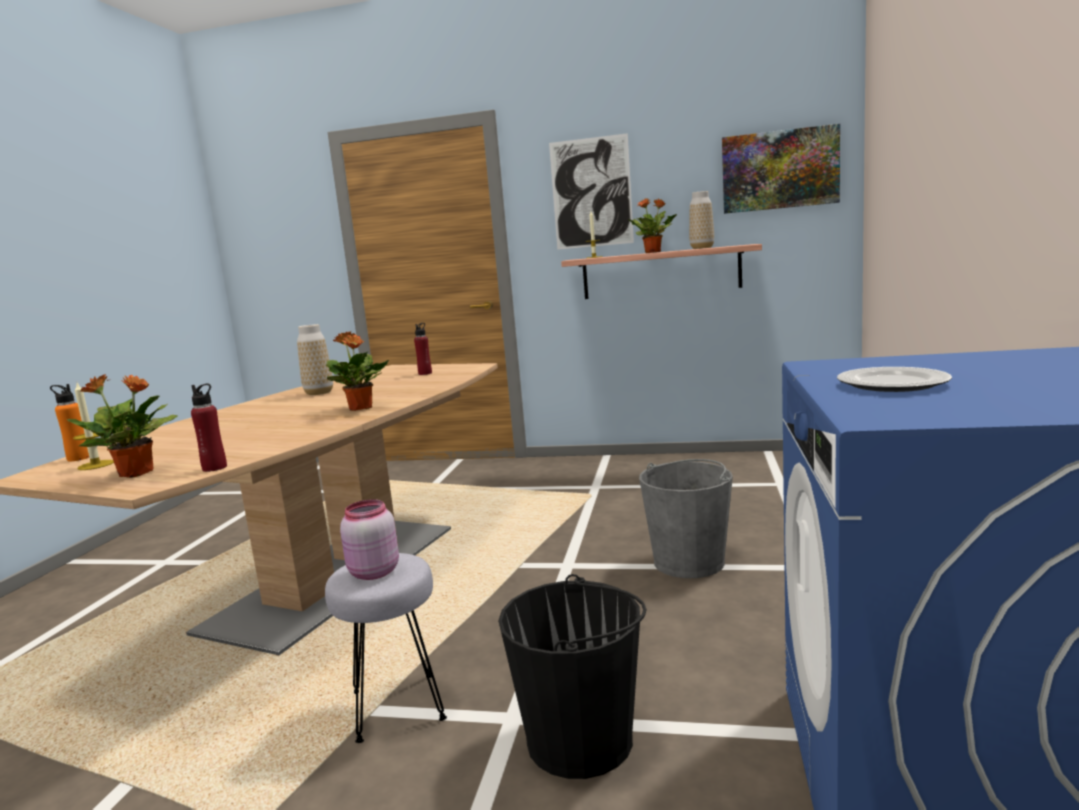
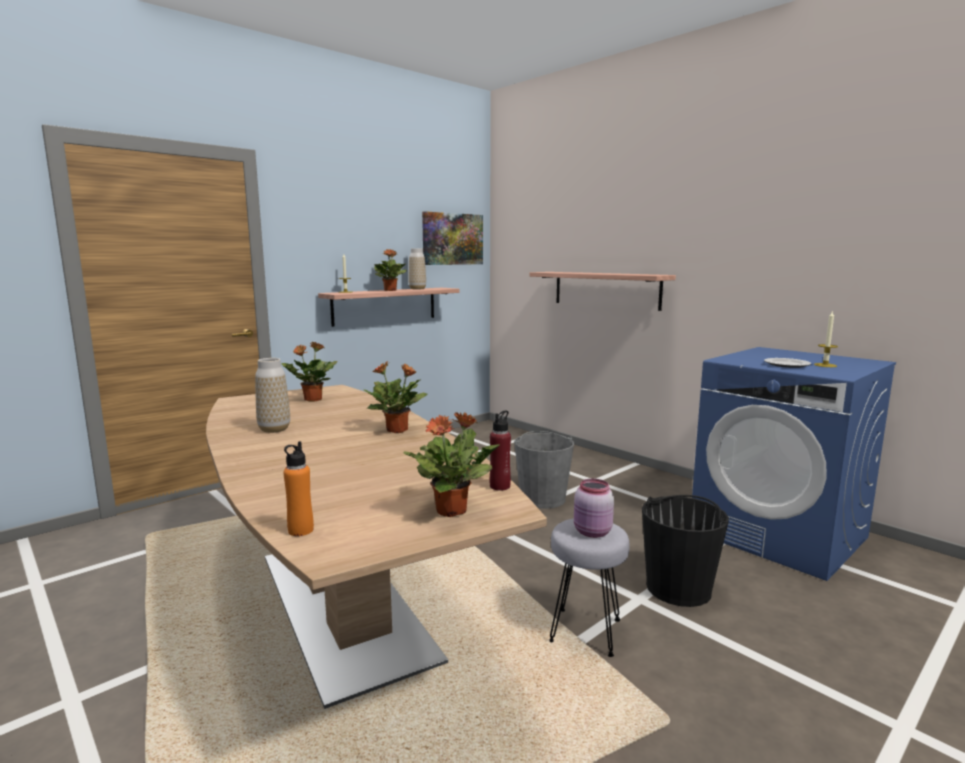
camera: 55 degrees left, 0 degrees up
candle [73,383,114,470] -> candle moved to [814,312,838,367]
red bottle [414,323,432,375] -> potted plant [282,342,338,402]
picture [549,133,634,250] -> none
none -> shelf [529,272,676,311]

